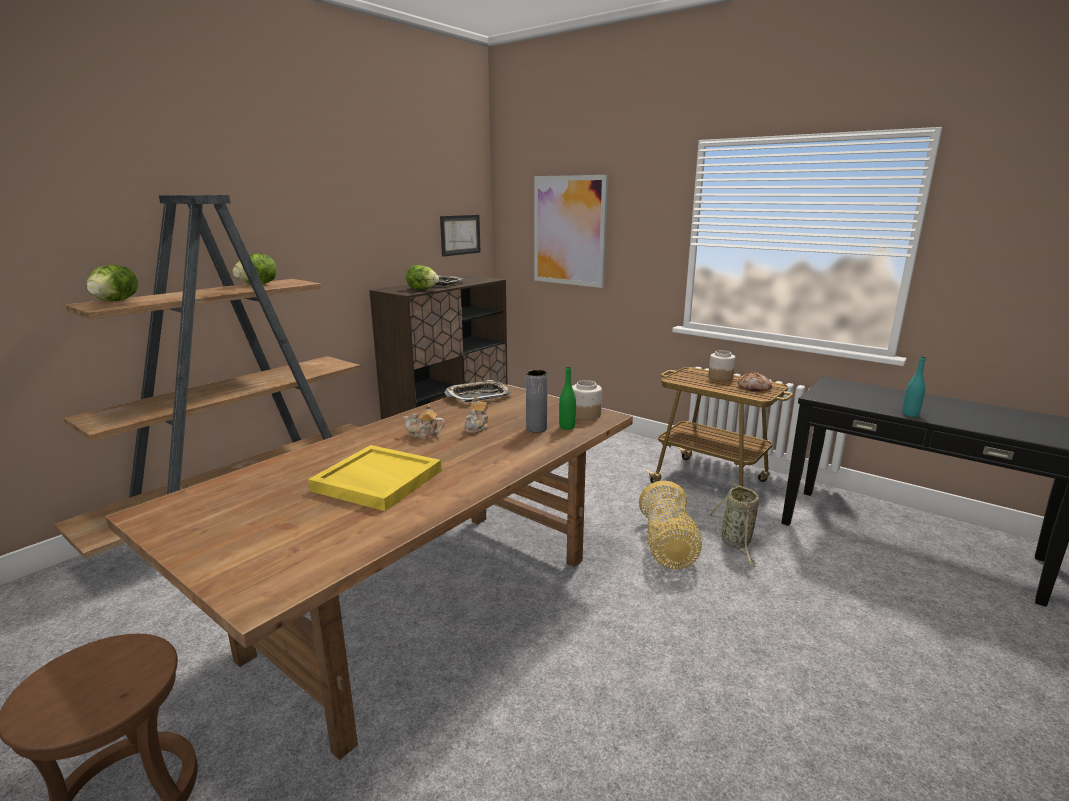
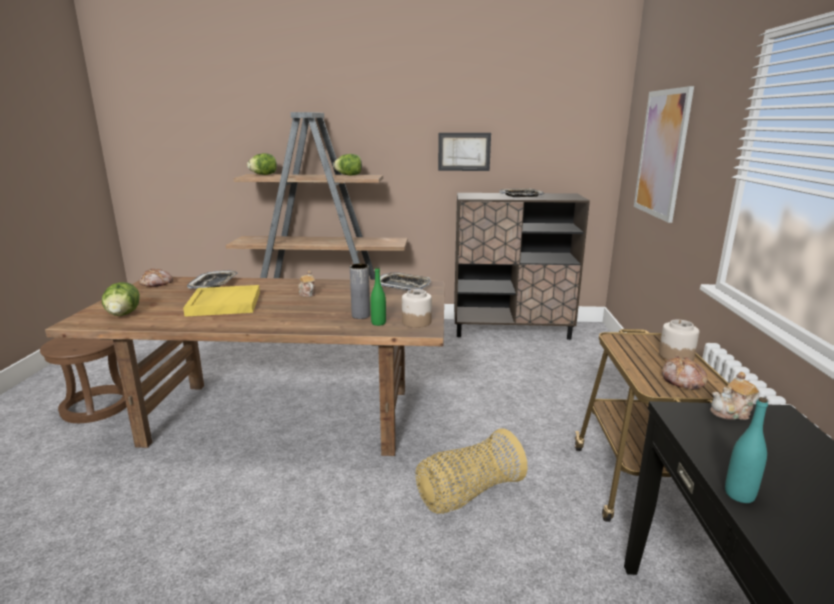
camera: 55 degrees right, 0 degrees up
lettuce [406,265,439,290] -> lettuce moved to [102,282,140,316]
picture [440,215,481,257] -> picture moved to [438,133,491,171]
teapot [465,396,489,433] -> teapot moved to [710,372,759,420]
basket [708,484,759,567] -> none
none -> bread [139,268,173,287]
none -> tray [187,271,238,289]

